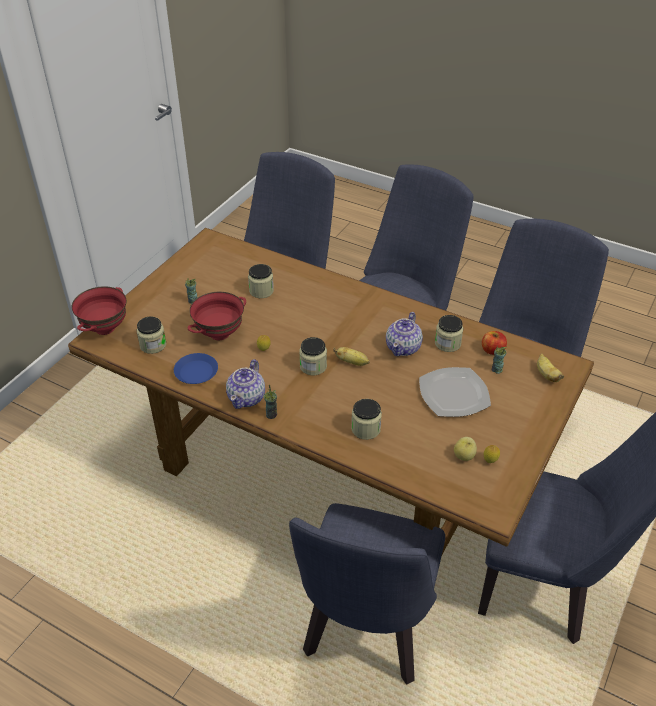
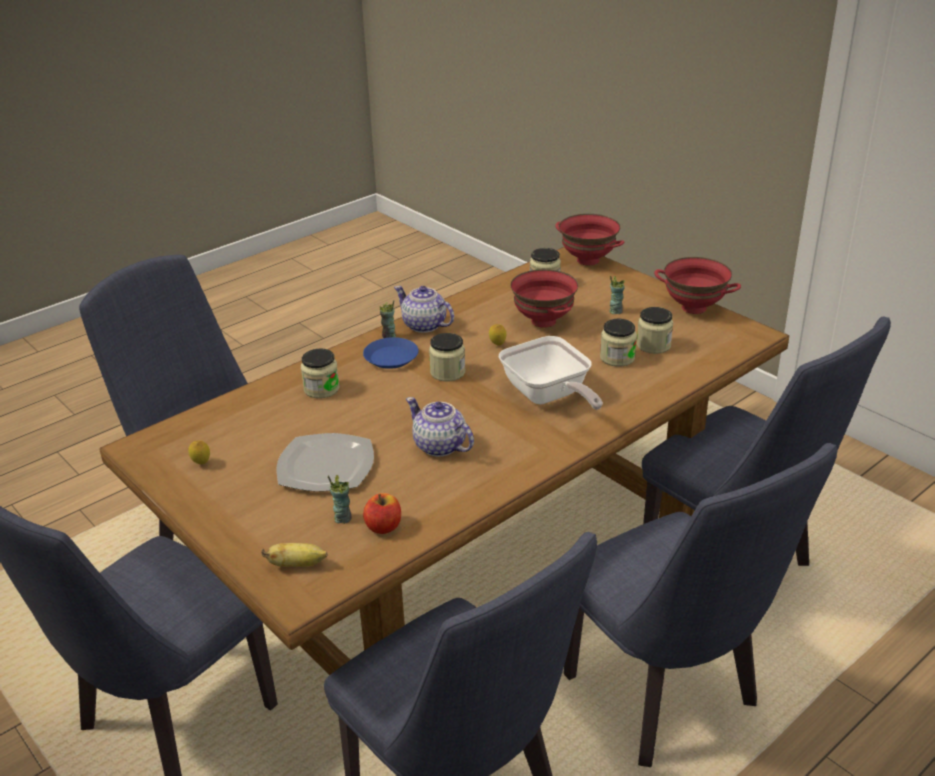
camera: 110 degrees right, 10 degrees down
blue plate [174,353,218,384] -> blue plate moved to [363,337,419,369]
banana [333,347,370,366] -> none
jar [435,315,463,352] -> jar moved to [637,307,673,354]
apple [454,437,477,461] -> none
none -> frying pan [499,336,603,410]
none -> red bowl [654,257,741,314]

